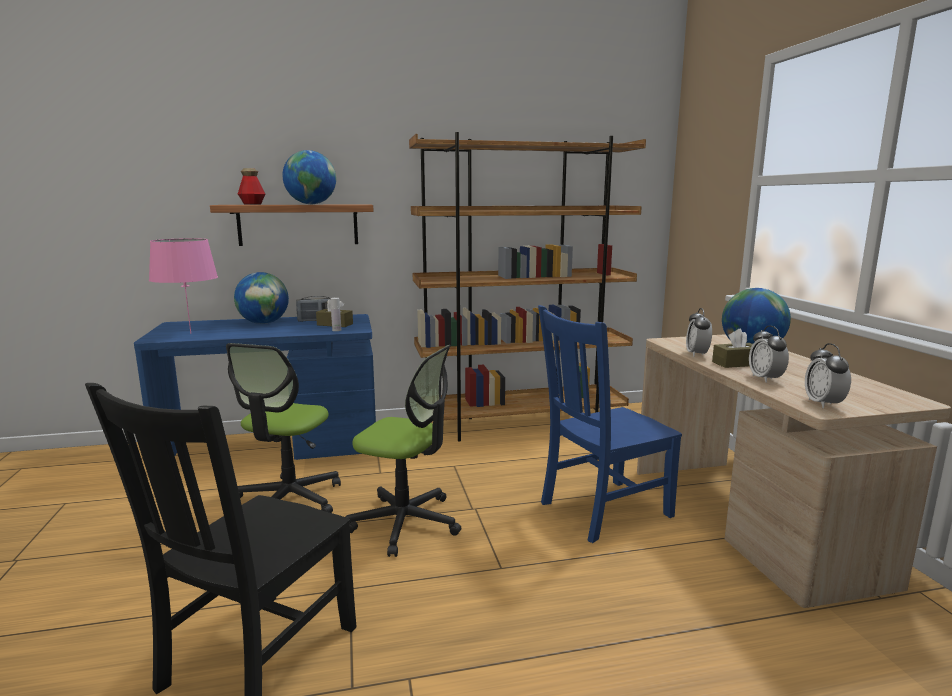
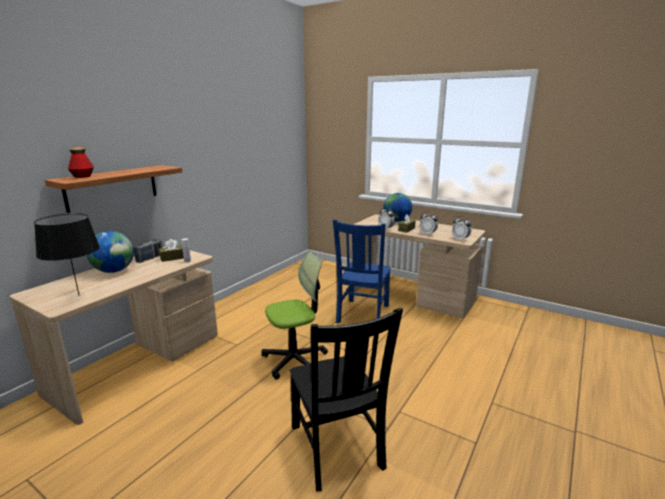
camera: 45 degrees left, 5 degrees up
blue desk [134,314,376,460] -> beige desk [10,246,218,425]
pink table lamp [149,238,218,334] -> black table lamp [34,213,100,296]
office chair [226,343,341,513] -> none
globe [282,150,336,204] -> none
brown bookcase [409,132,646,441] -> none

